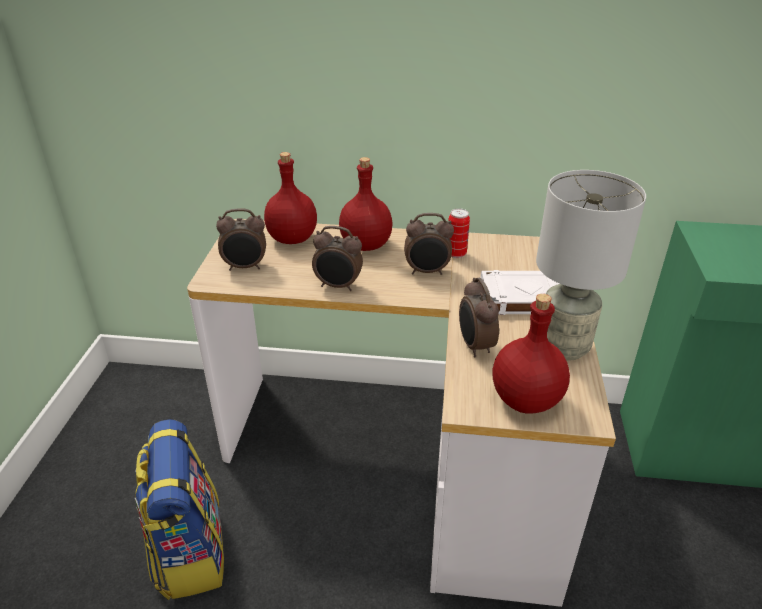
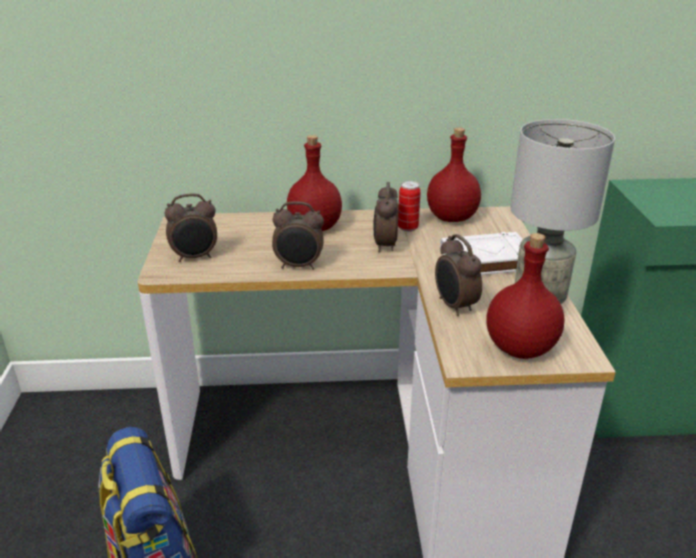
camera: 10 degrees left, 5 degrees down
red bottle [264,152,317,244] -> red bottle moved to [427,128,481,222]
alarm clock [404,213,454,275] -> alarm clock turned 105 degrees clockwise [373,182,399,252]

